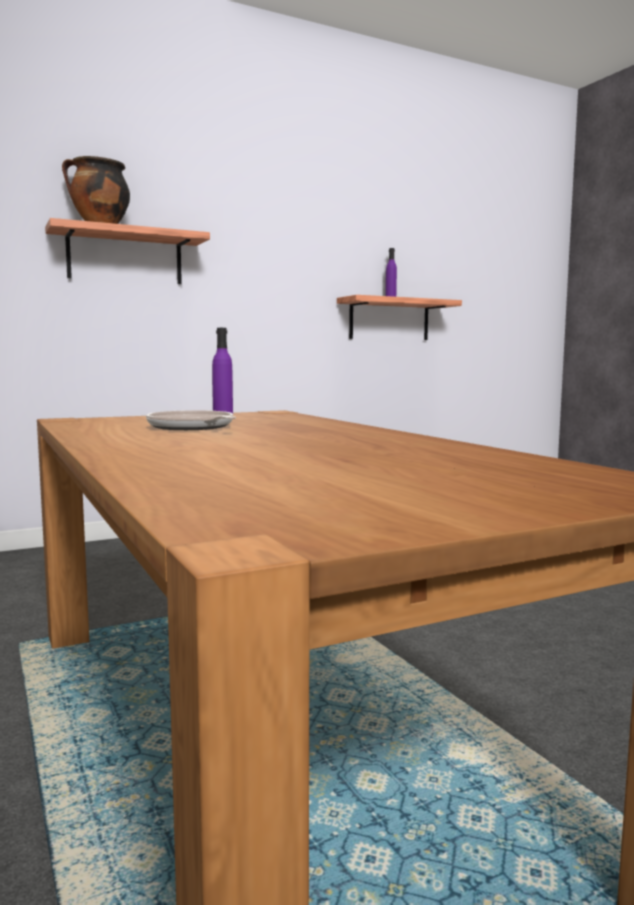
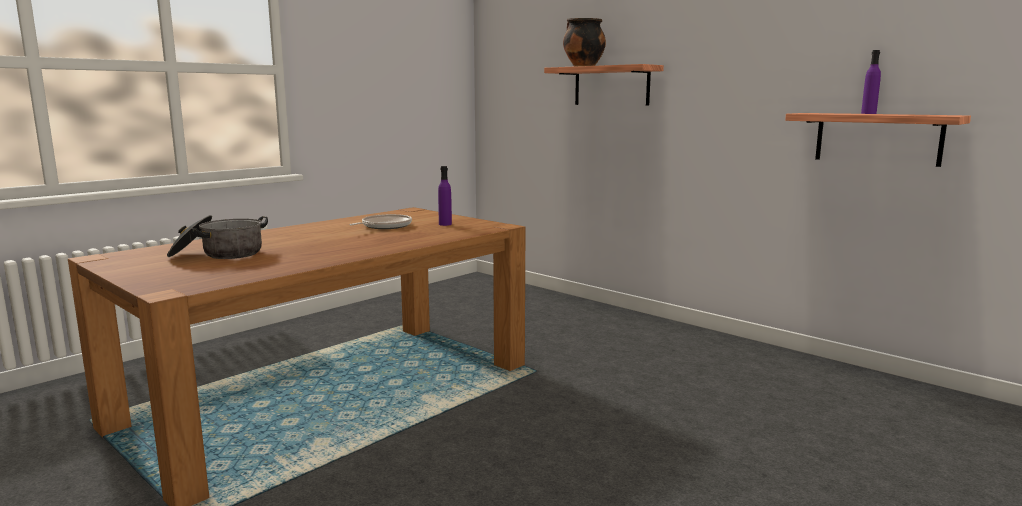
camera: 70 degrees right, 5 degrees up
none -> cooking pot [167,215,268,259]

